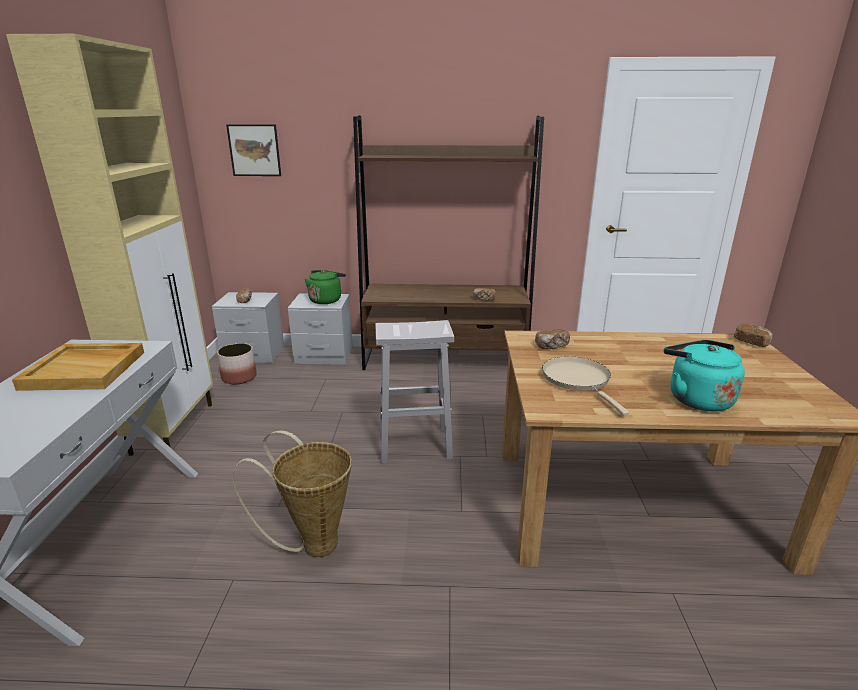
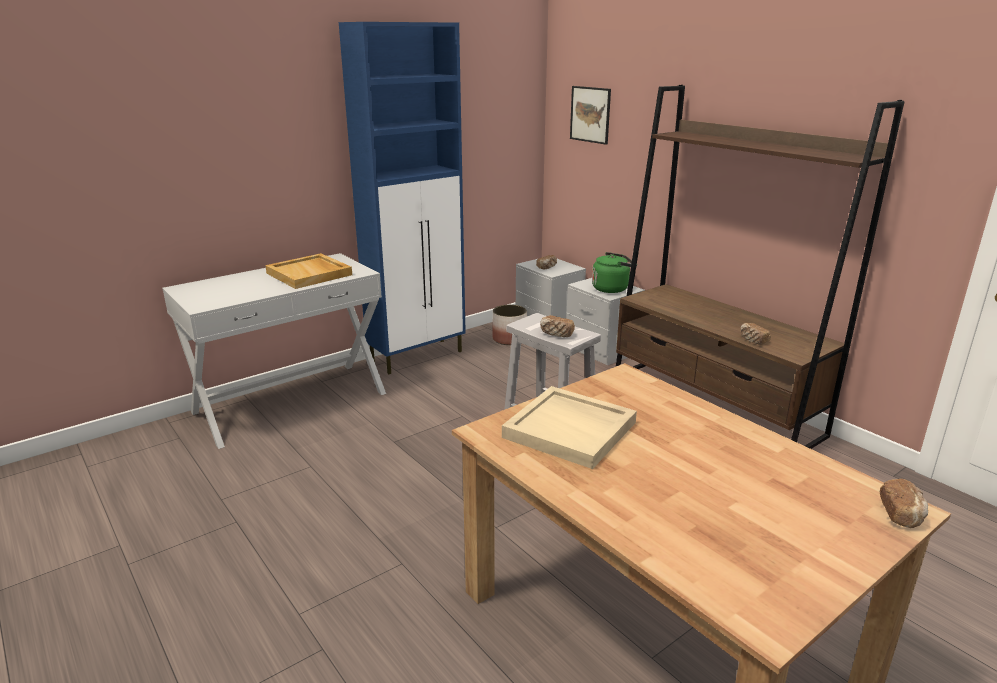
camera: 50 degrees right, 0 degrees up
beige cabinet [6,34,213,456] -> blue cabinet [339,22,466,374]
basket [233,430,352,557] -> none
bread [535,329,570,349] -> bread moved to [540,315,575,337]
beige frying pan [542,356,629,415] -> beige tray [502,386,637,469]
turquoise kettle [664,340,745,411] -> none

